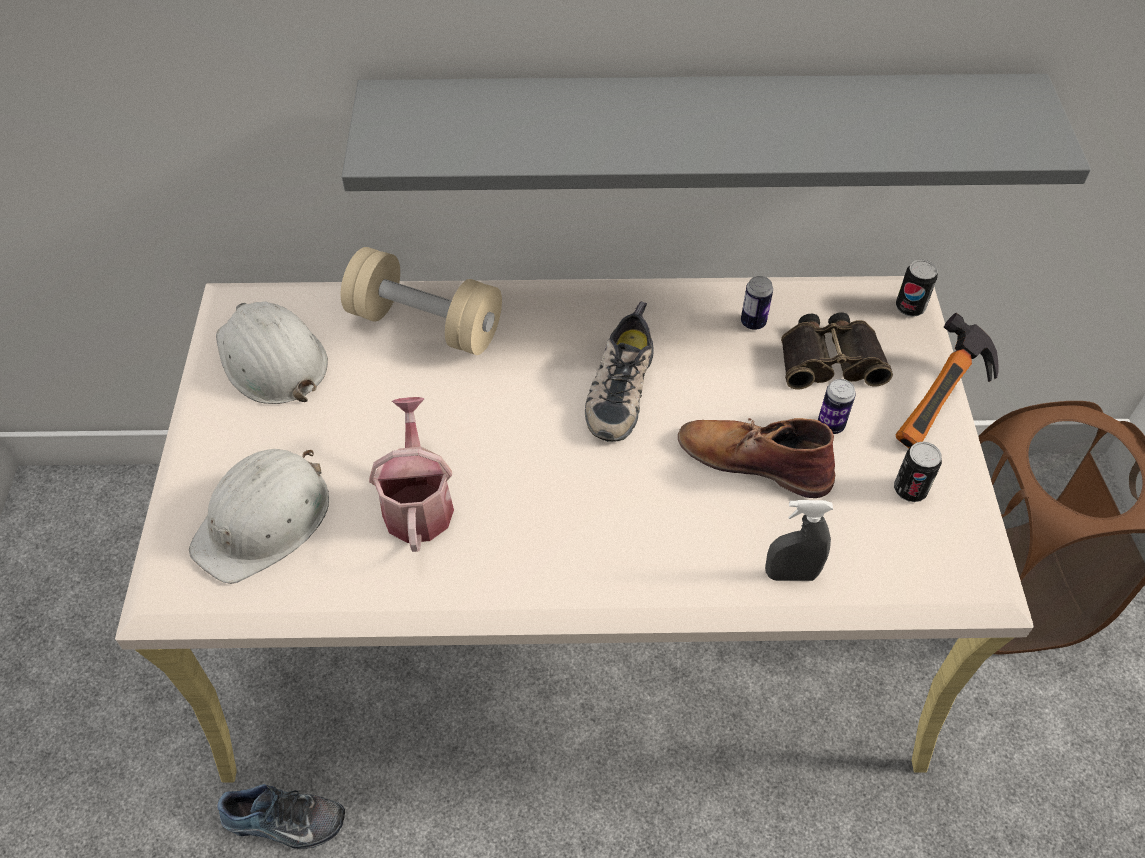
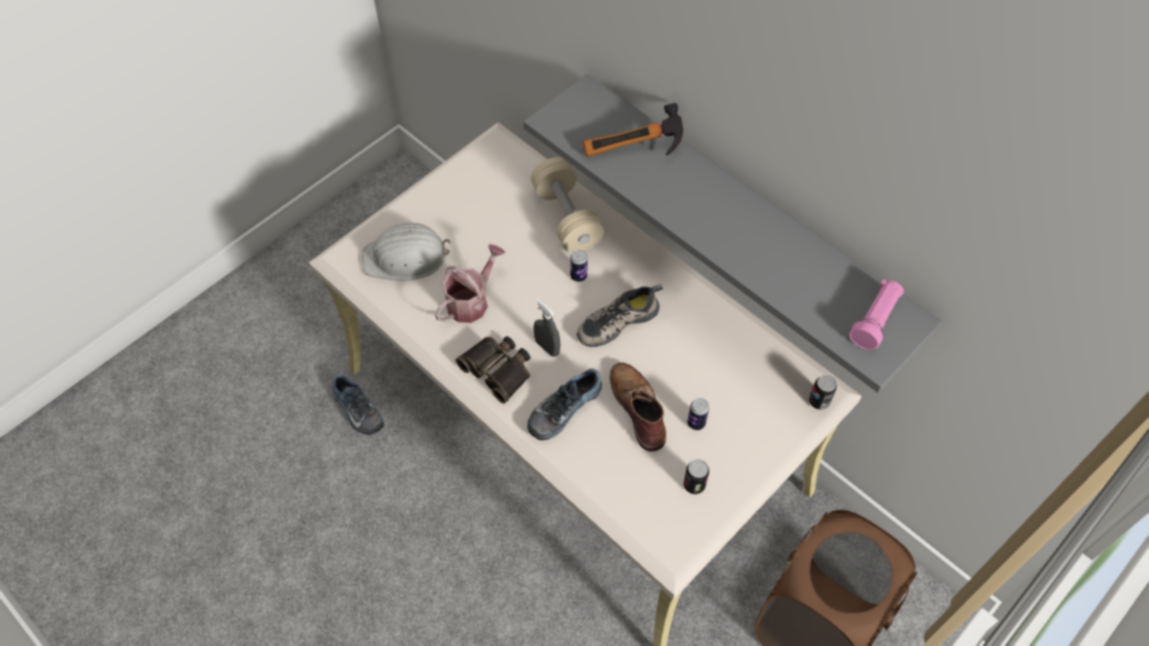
camera: 45 degrees right, 5 degrees up
white hard hat [216,301,328,404] -> none
can [741,276,773,330] -> can moved to [570,250,588,282]
grey spray bottle [765,500,833,581] -> grey spray bottle moved to [534,298,560,357]
binoculars [781,312,893,390] -> binoculars moved to [455,336,530,404]
hammer [895,313,999,448] -> hammer moved to [582,103,683,157]
none -> shoe [527,368,602,440]
none -> pink flashlight [849,279,904,350]

